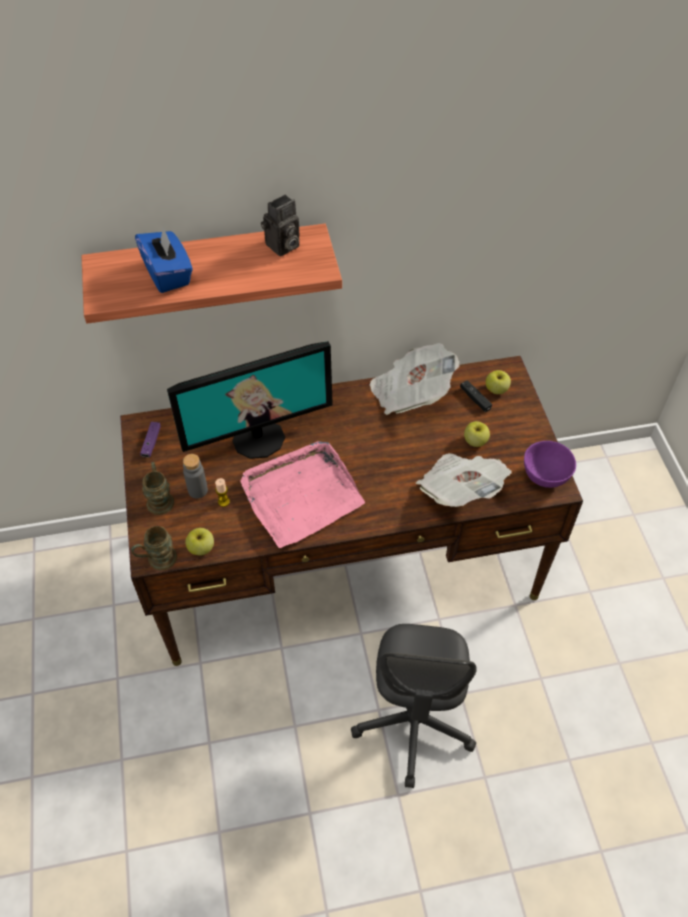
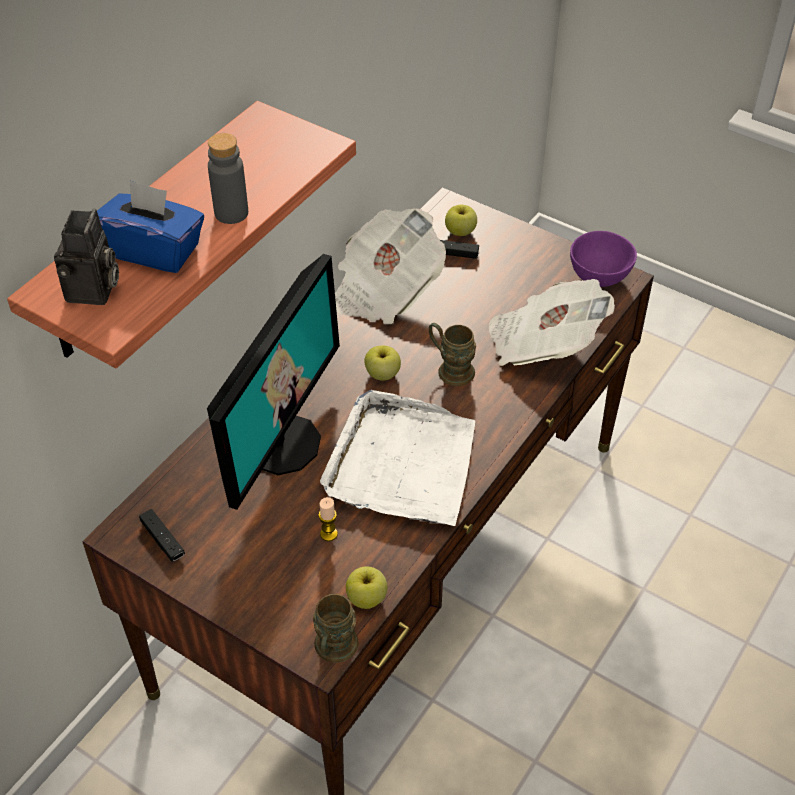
camera: 45 degrees left, 5 degrees down
purple game controller [140,422,161,457] -> black game controller [139,509,185,562]
brown mug [142,462,174,515] -> brown mug moved to [429,323,476,386]
grey bottle [183,454,208,499] -> grey bottle moved to [208,133,248,224]
pink tray [240,441,365,548] -> white tray [320,390,475,526]
camera [261,195,300,256] -> camera moved to [54,209,119,305]
grey office chair [351,624,477,788] -> none
apple [464,421,490,447] -> apple moved to [364,345,401,381]

